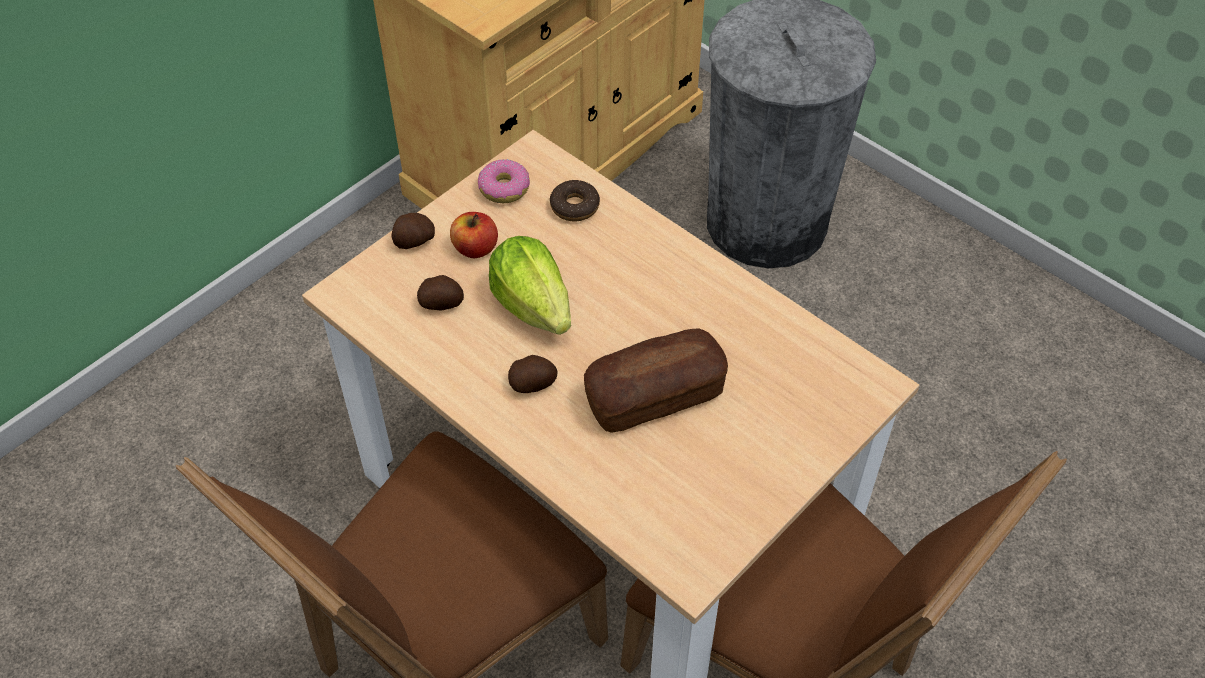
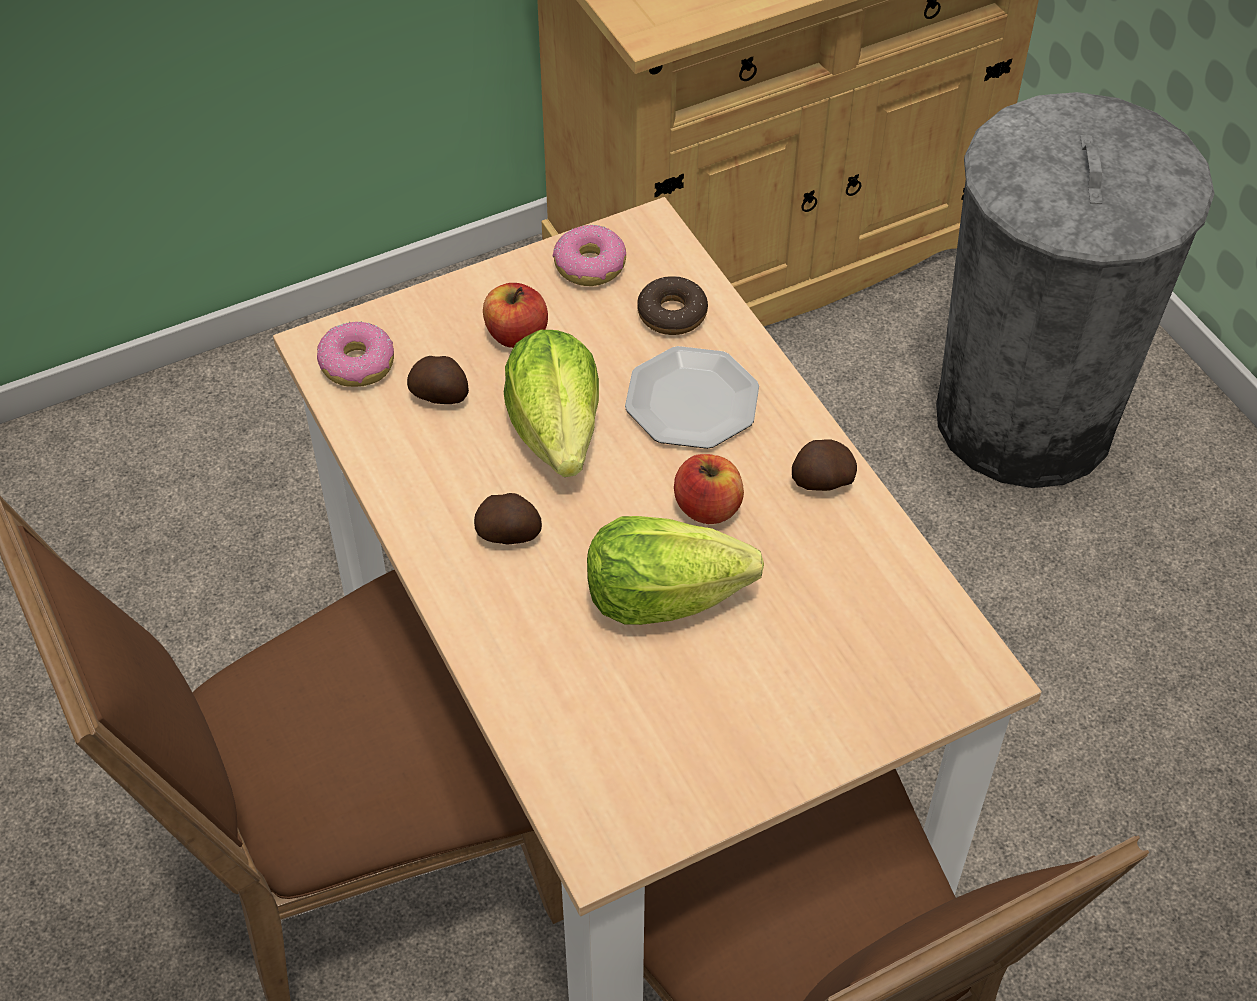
camera: 20 degrees right, 0 degrees up
potato [391,213,435,249] -> potato moved to [792,439,857,491]
bread [584,328,728,433] -> lettuce [587,516,764,625]
none -> donut [317,321,394,387]
none -> plate [625,346,759,449]
none -> apple [674,454,744,524]

